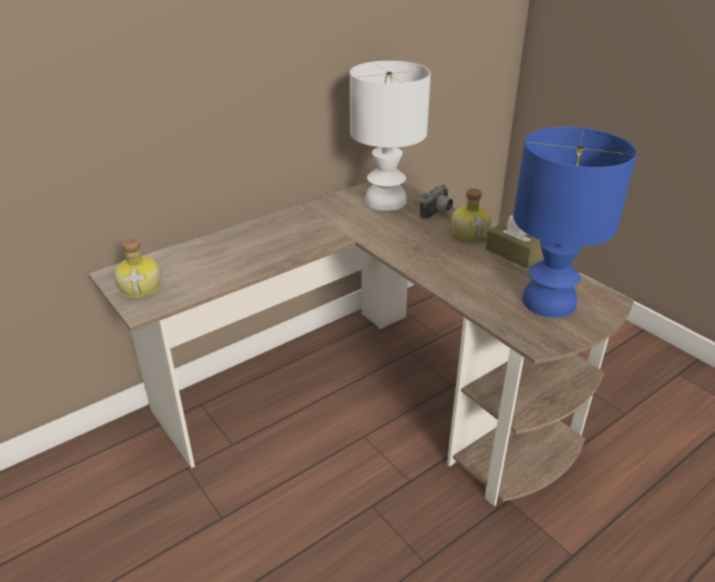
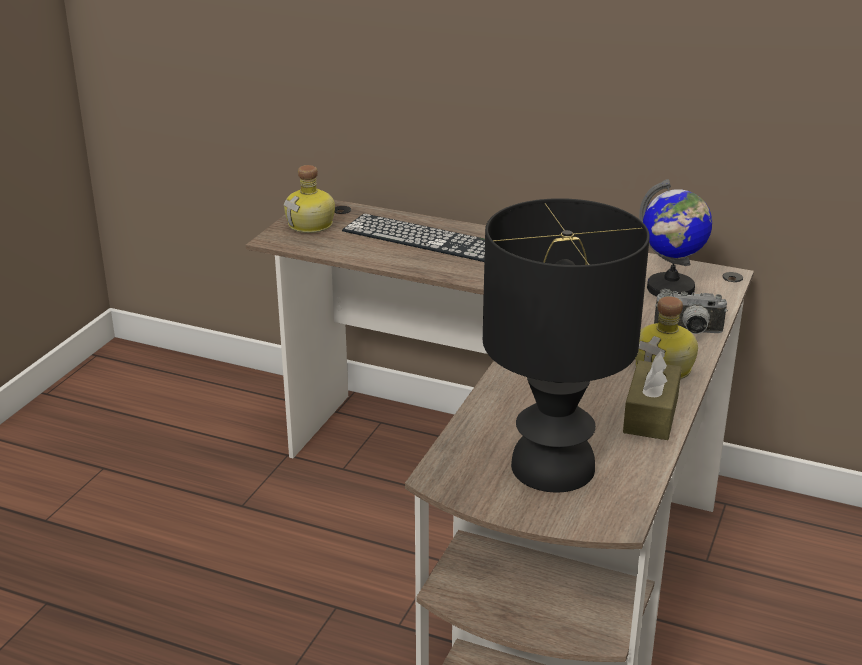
camera: 60 degrees right, 5 degrees down
white table lamp [350,61,431,211] -> globe [639,179,712,297]
blue table lamp [513,127,637,318] -> black table lamp [483,198,650,492]
none -> keyboard [342,214,485,262]

